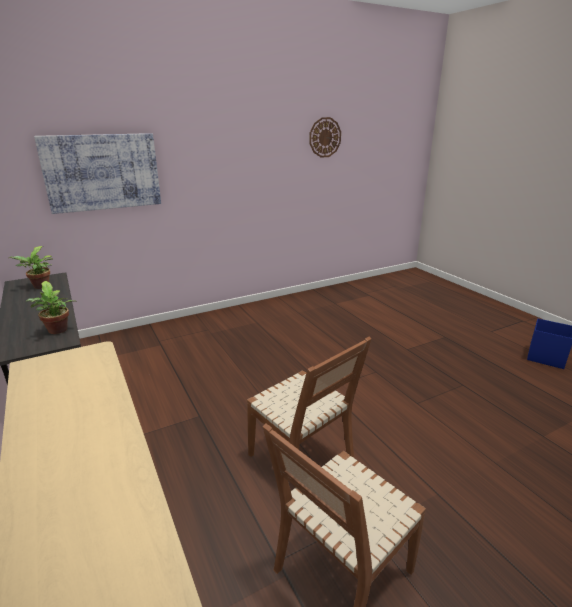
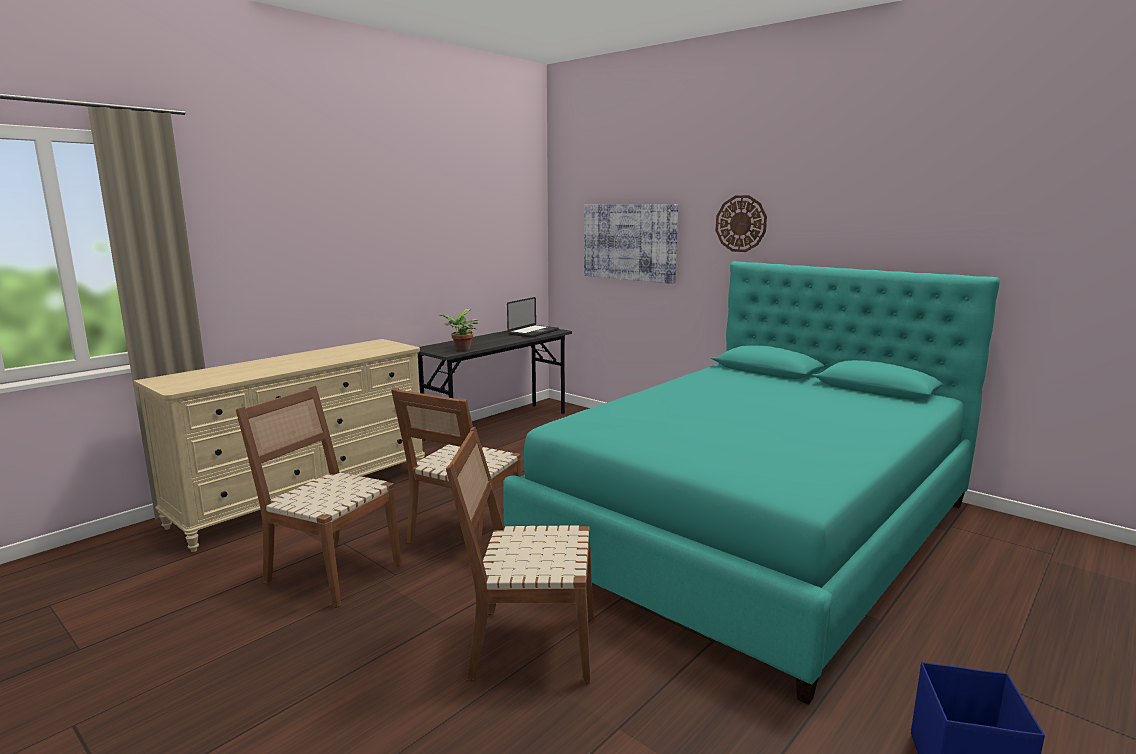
camera: 70 degrees right, 10 degrees down
potted plant [9,246,53,289] -> laptop [507,297,559,337]
wall clock [309,117,341,158] -> wall clock moved to [716,195,767,252]
none -> chair [446,427,593,684]
none -> turquoise bed [503,261,1000,705]

